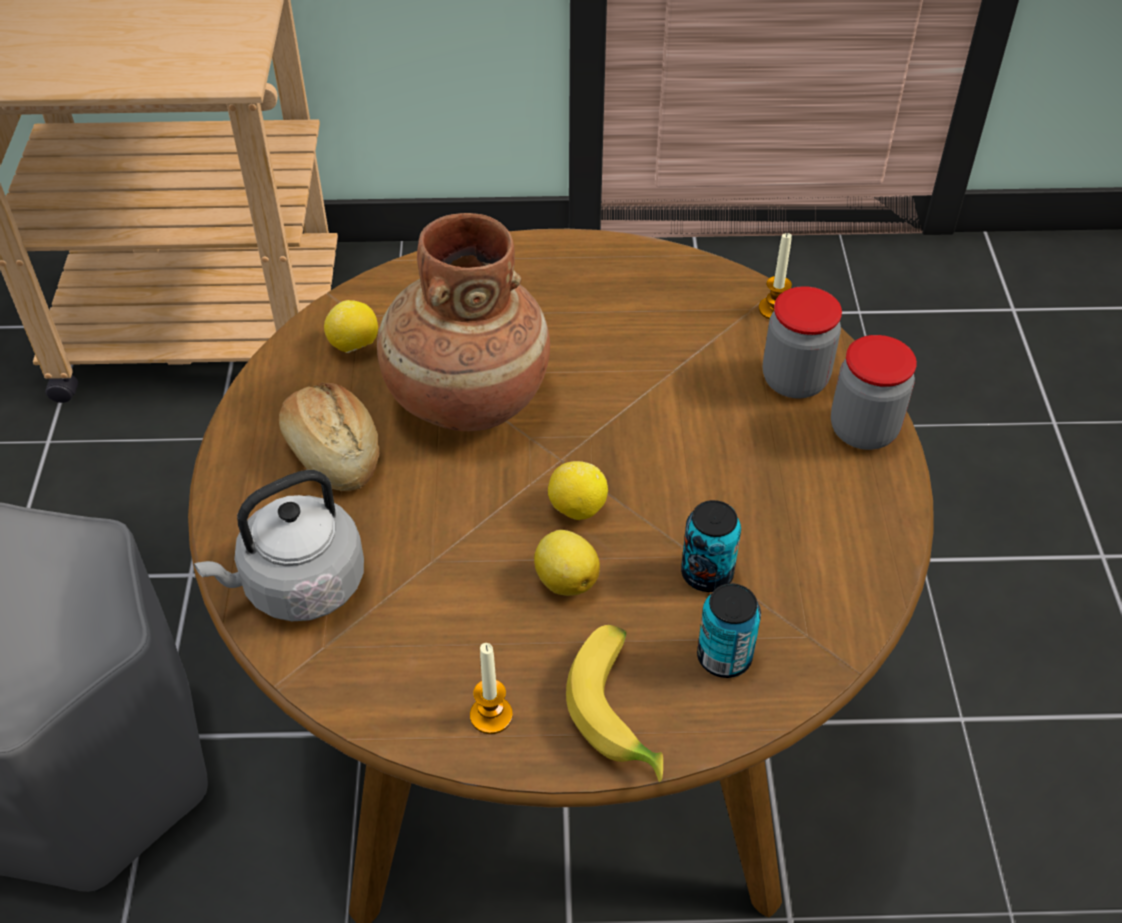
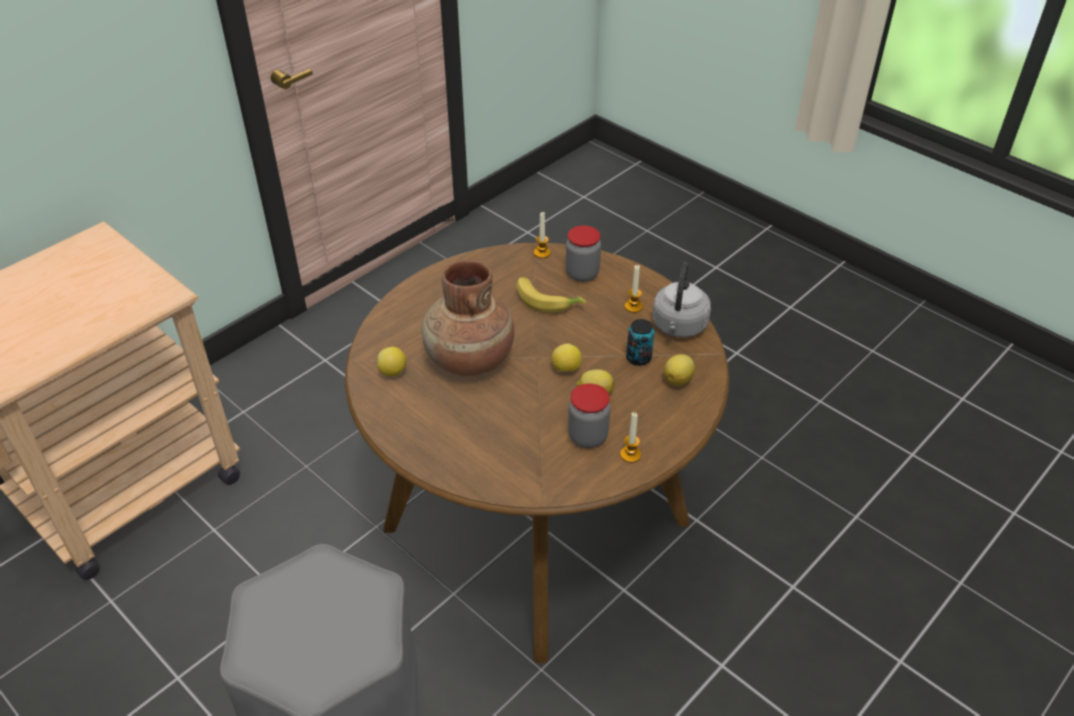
camera: 45 degrees left, 5 degrees down
grey kettle [194,470,364,621] -> grey kettle moved to [653,262,711,337]
bread [279,382,379,491] -> none
banana [566,625,663,782] -> banana moved to [516,277,586,313]
can [697,583,761,678] -> lemon [664,354,695,386]
jar [831,335,917,450] -> jar moved to [568,384,610,448]
none -> candle [625,265,643,313]

